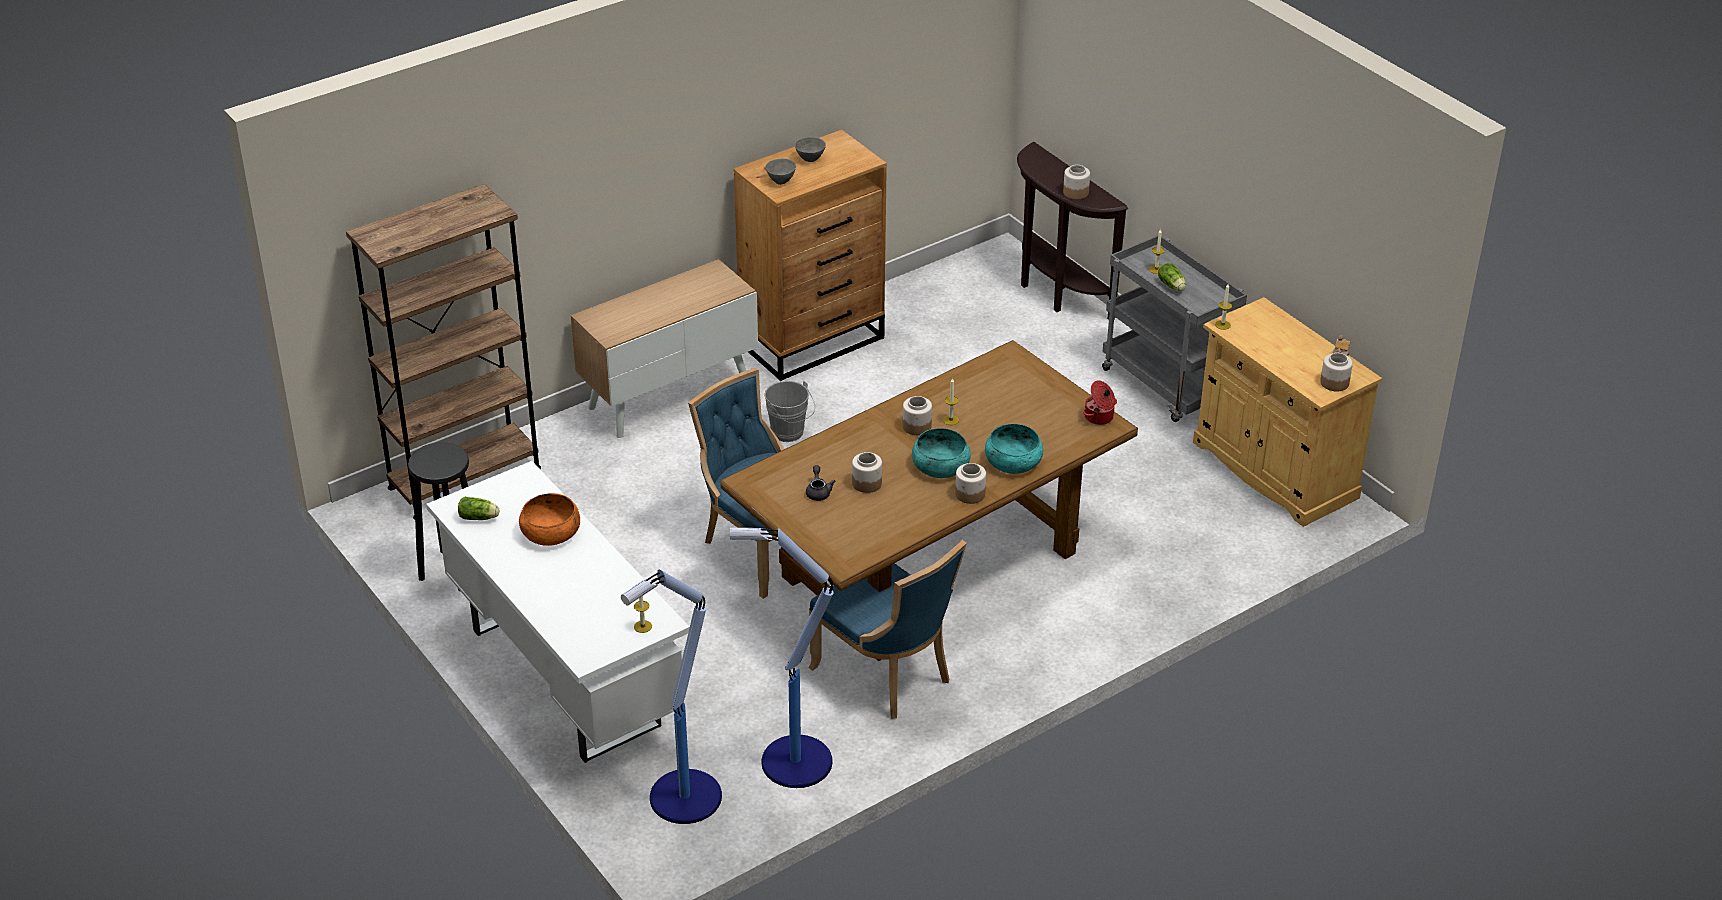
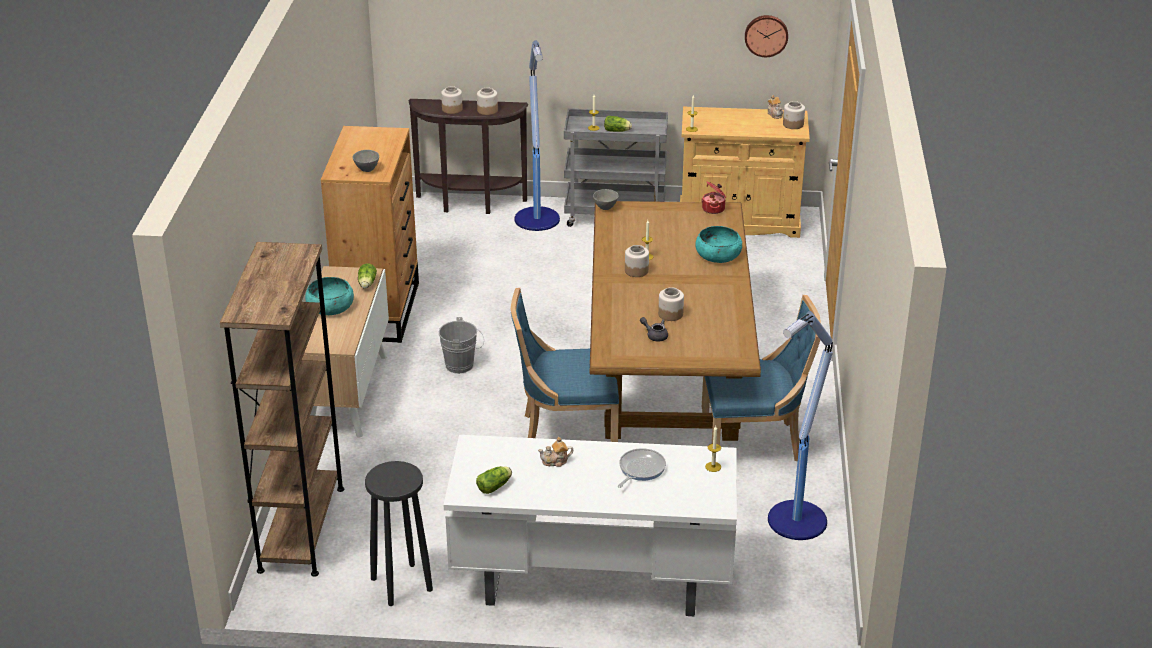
camera: 50 degrees left, 5 degrees down
orange bowl [519,493,580,546] -> teapot [538,437,573,467]
floor lamp [621,570,722,824] -> floor lamp moved to [514,41,560,231]
grey bowl [795,137,826,162] -> grey bowl moved to [593,189,619,210]
turquoise bowl [912,428,971,478] -> turquoise bowl moved to [305,277,354,315]
jar [955,463,986,504] -> jar moved to [441,86,463,114]
none -> lettuce [358,263,377,289]
none -> frying pan [618,448,666,488]
none -> wall clock [745,15,788,57]

